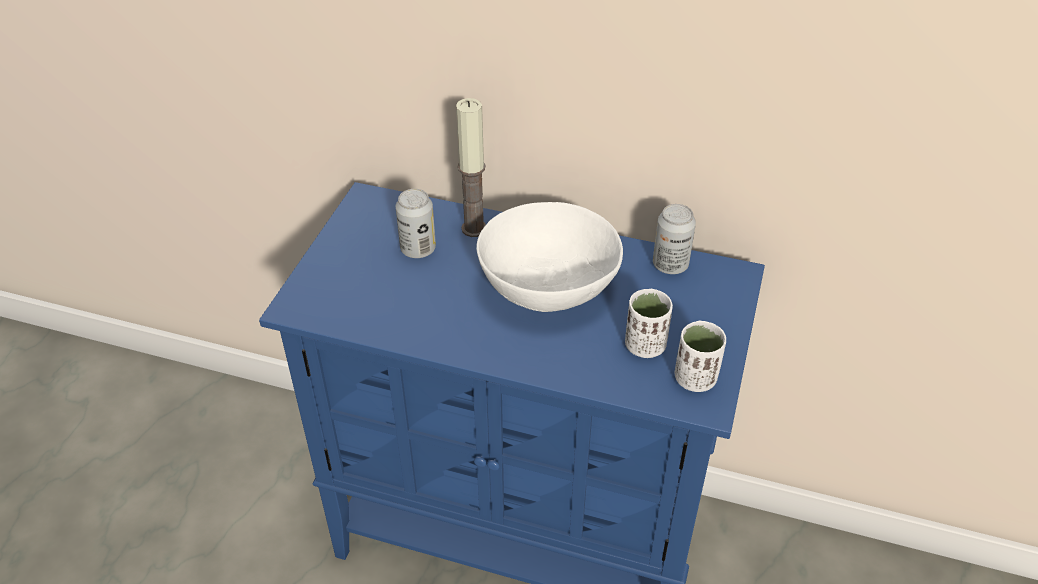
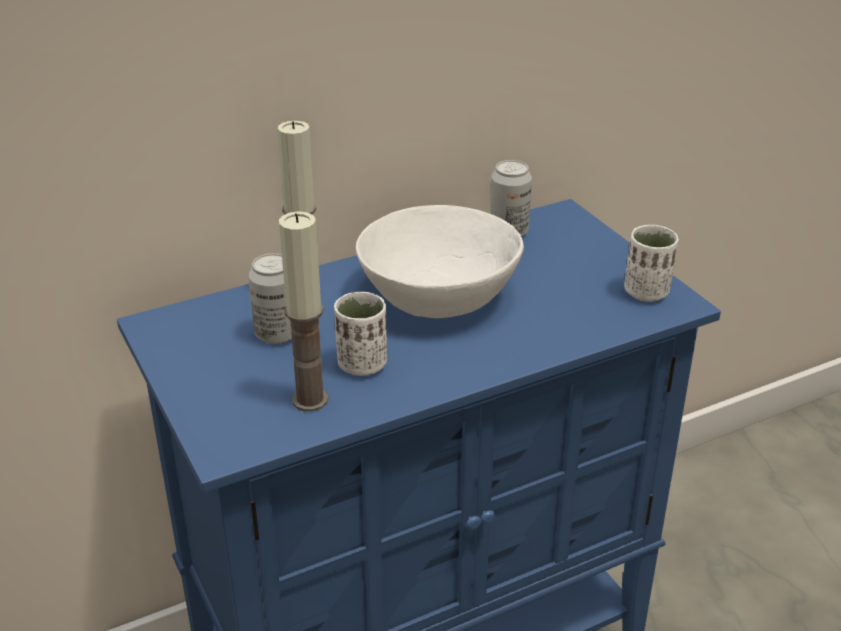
camera: 45 degrees left, 10 degrees down
white cup [625,289,673,358] -> white cup moved to [334,292,387,376]
none -> candle [279,211,328,411]

